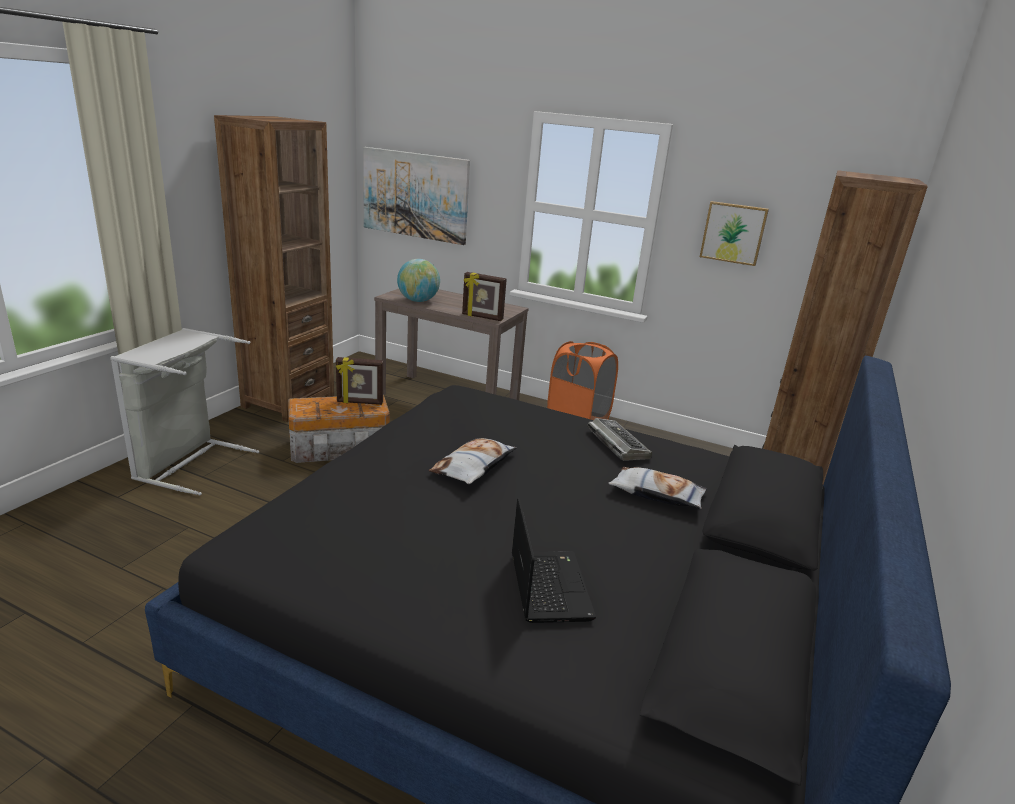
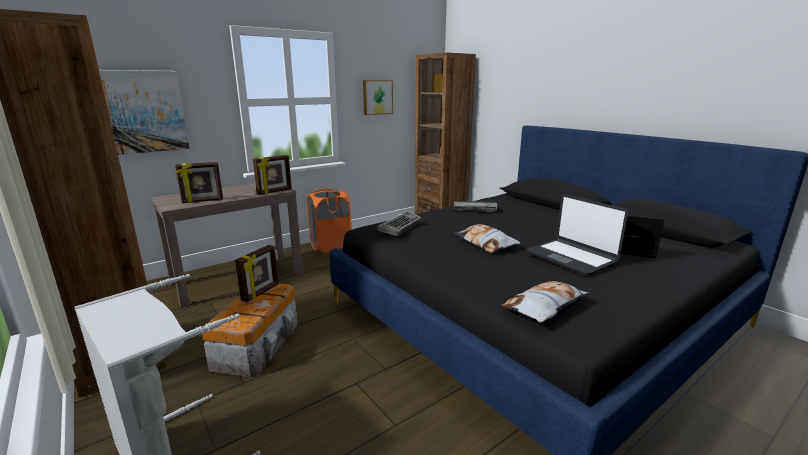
camera: 60 degrees left, 5 degrees down
globe [397,259,440,302] -> picture frame [175,162,223,203]
pillow [608,467,707,509] -> pillow moved to [501,281,590,323]
none -> keyboard [377,211,422,236]
none -> laptop [526,194,628,275]

